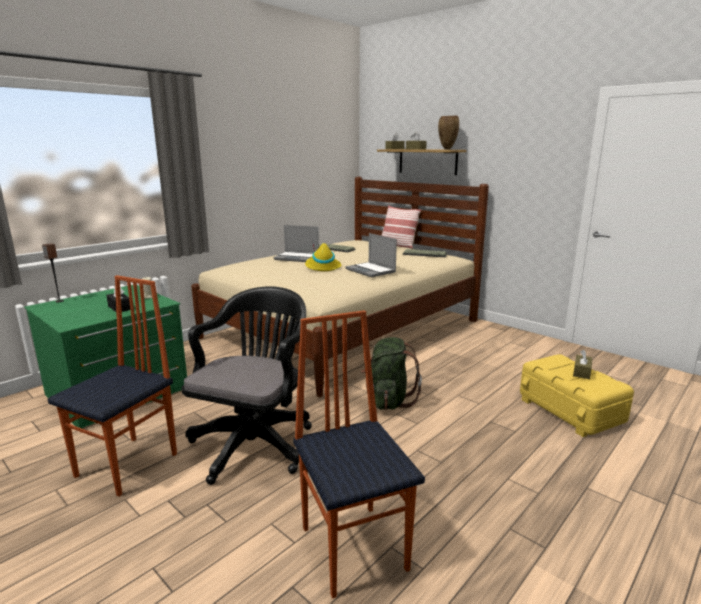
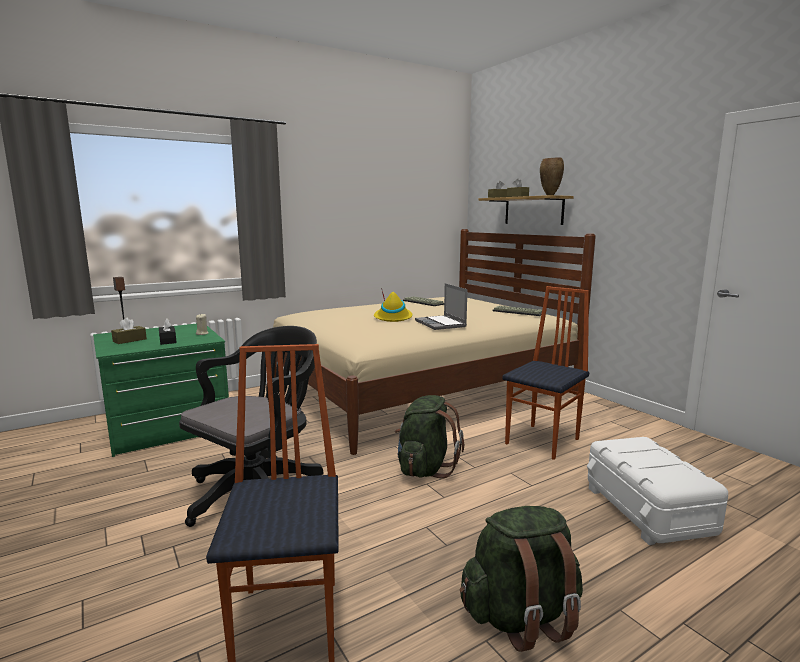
camera: 15 degrees right, 5 degrees down
chair [47,275,177,497] -> chair moved to [502,286,589,460]
laptop [273,225,319,262] -> none
pillow [382,205,421,249] -> none
yellow storage box [520,354,634,437] -> white storage box [587,437,728,545]
brown tissue box [573,350,592,379] -> brown tissue box moved to [111,318,147,344]
none -> green backpack [460,506,583,652]

